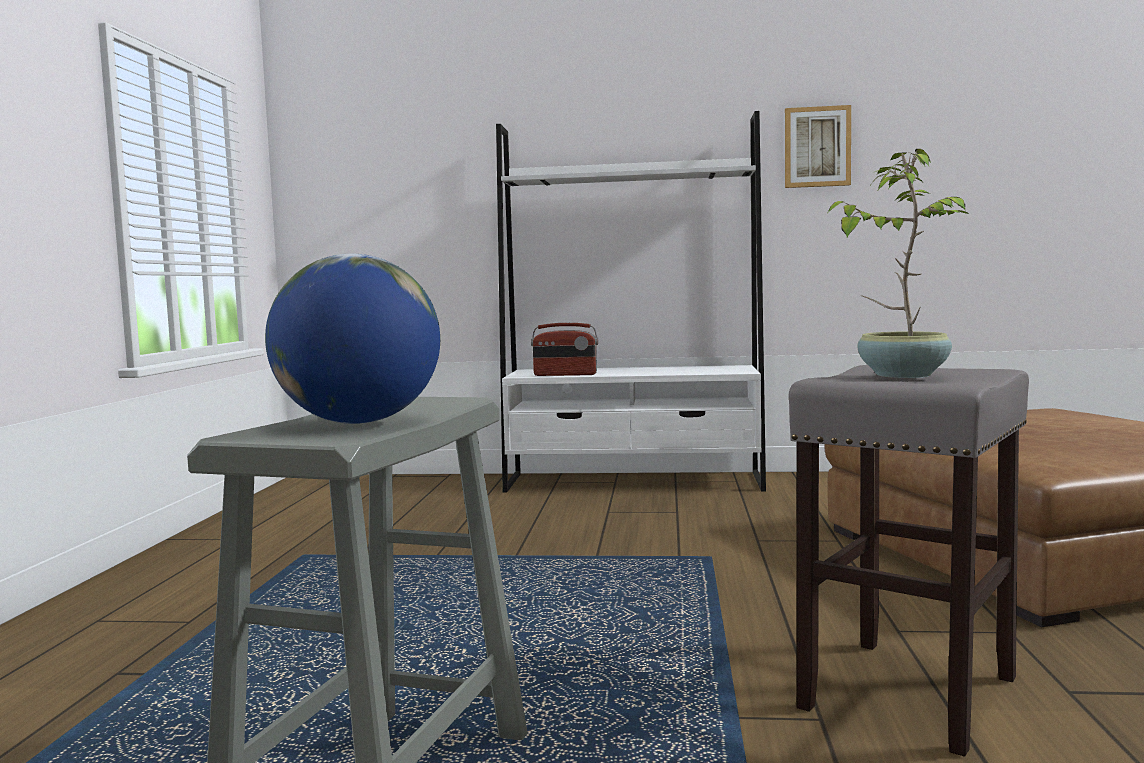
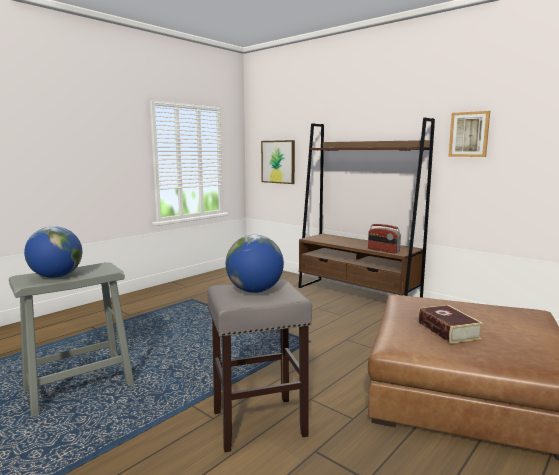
camera: 35 degrees right, 5 degrees up
white bookcase [496,111,766,492] -> brown bookcase [298,118,435,297]
radio [531,323,598,376] -> radio moved to [368,224,401,253]
potted plant [828,149,969,378] -> globe [226,235,284,293]
none -> picture [261,140,295,184]
none -> book [418,305,483,343]

